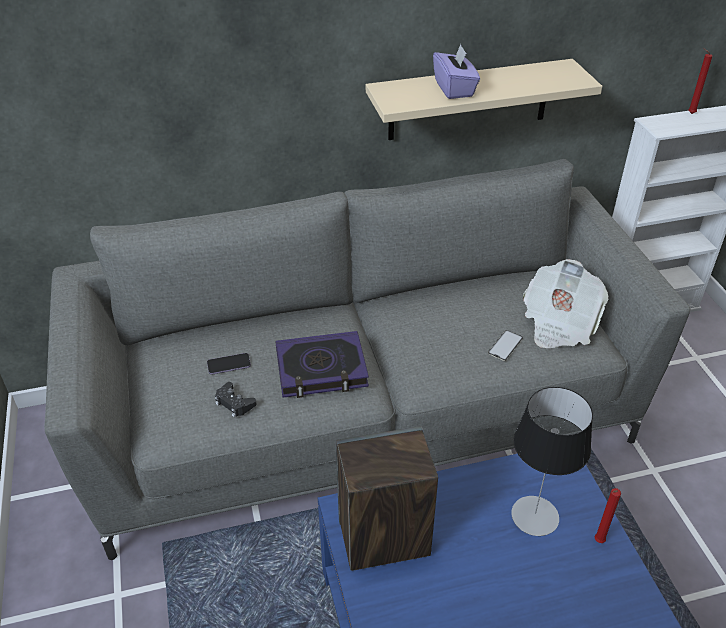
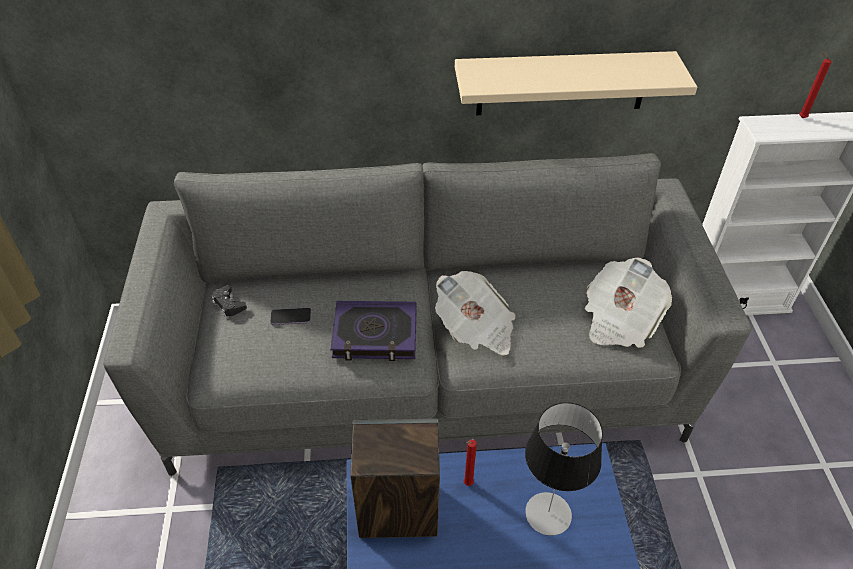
camera: 10 degrees right, 5 degrees up
black game controller [215,382,257,418] -> black game controller moved to [212,285,247,317]
purple tissue box [433,44,480,99] -> none
phone [488,330,523,361] -> none
red candle [595,488,621,543] -> red candle moved to [464,439,477,486]
none -> newspaper [435,271,515,356]

